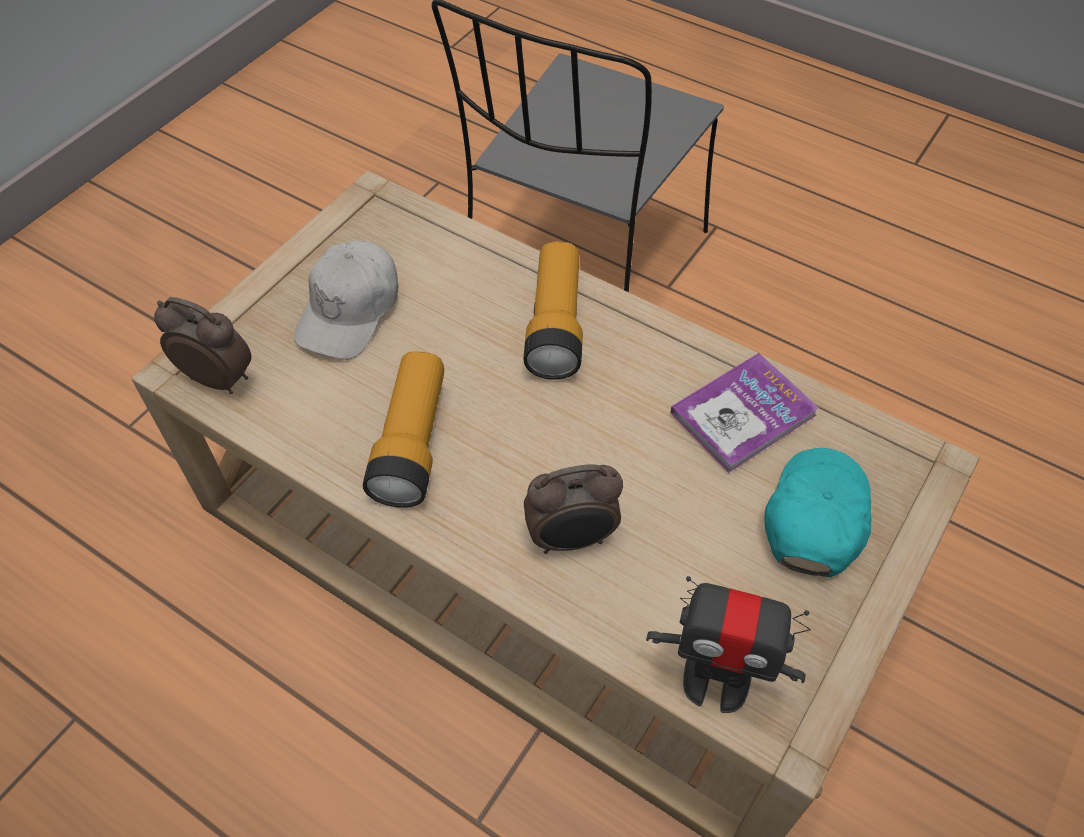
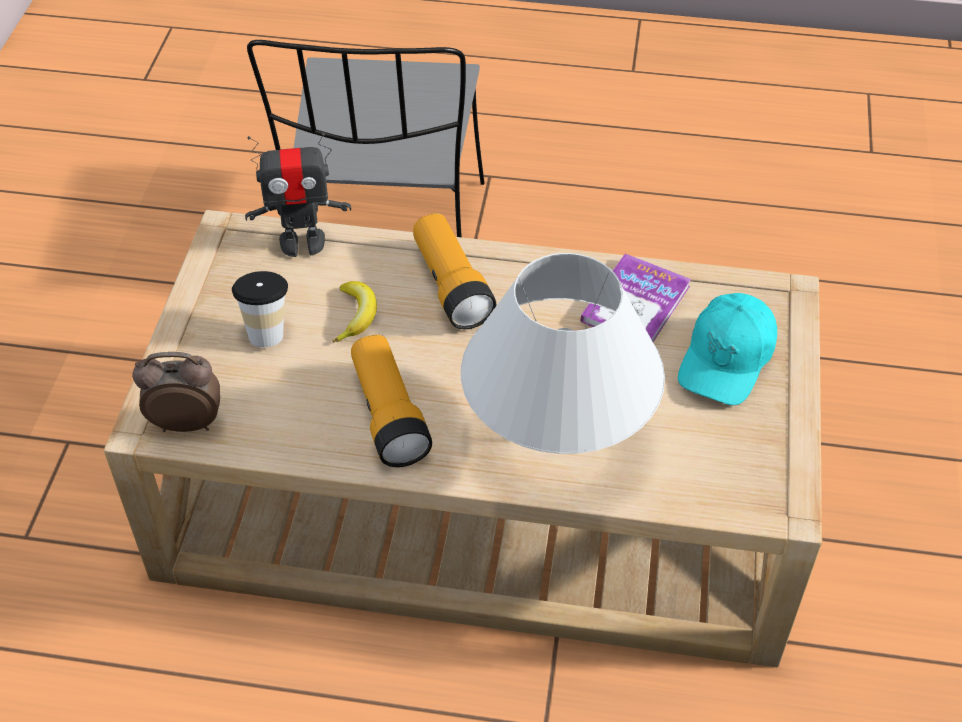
camera: 25 degrees left, 5 degrees down
white cap [294,240,398,360] -> cup [232,271,288,347]
alarm clock [524,464,623,554] -> white table lamp [461,253,665,454]
toy robot [646,576,811,713] -> toy robot moved to [245,133,351,257]
turquoise cap [765,448,871,577] -> turquoise cap turned 150 degrees counterclockwise [678,293,777,405]
none -> banana [333,281,377,342]

